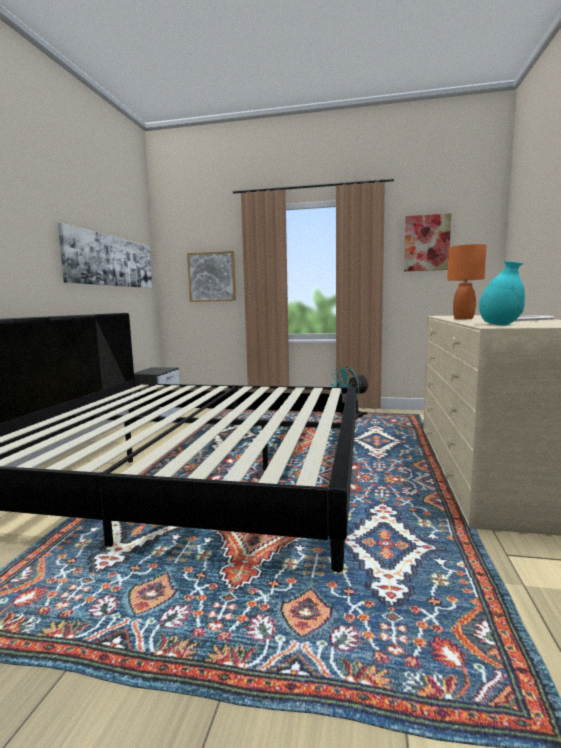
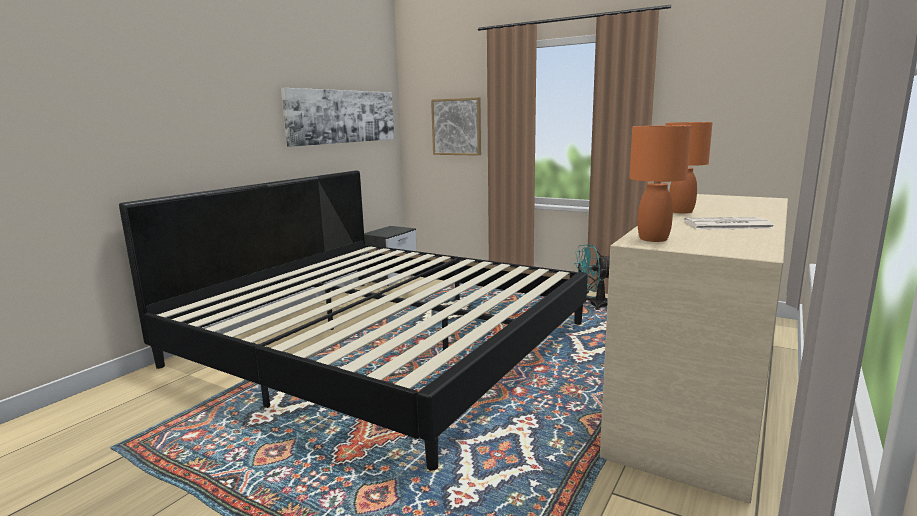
camera: 20 degrees right, 5 degrees up
picture [404,213,451,271] -> none
turquoise vase [479,261,525,326] -> orange table lamp [629,125,691,242]

